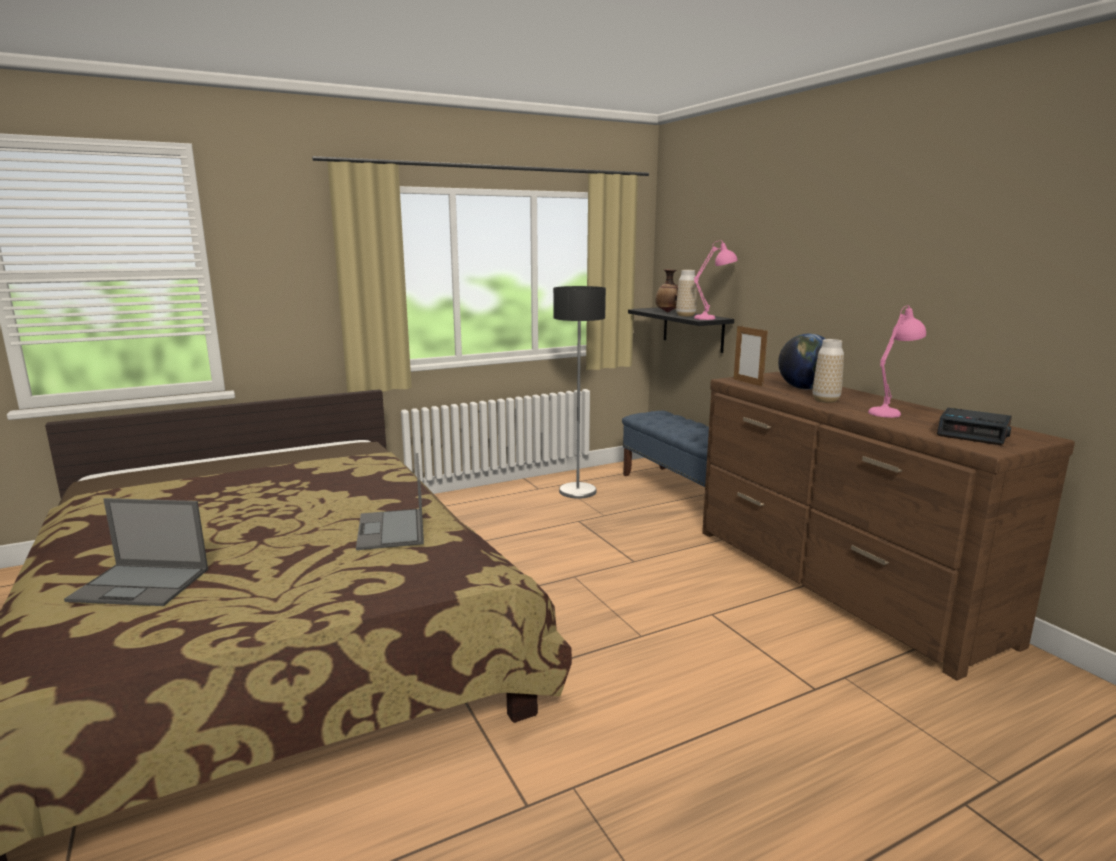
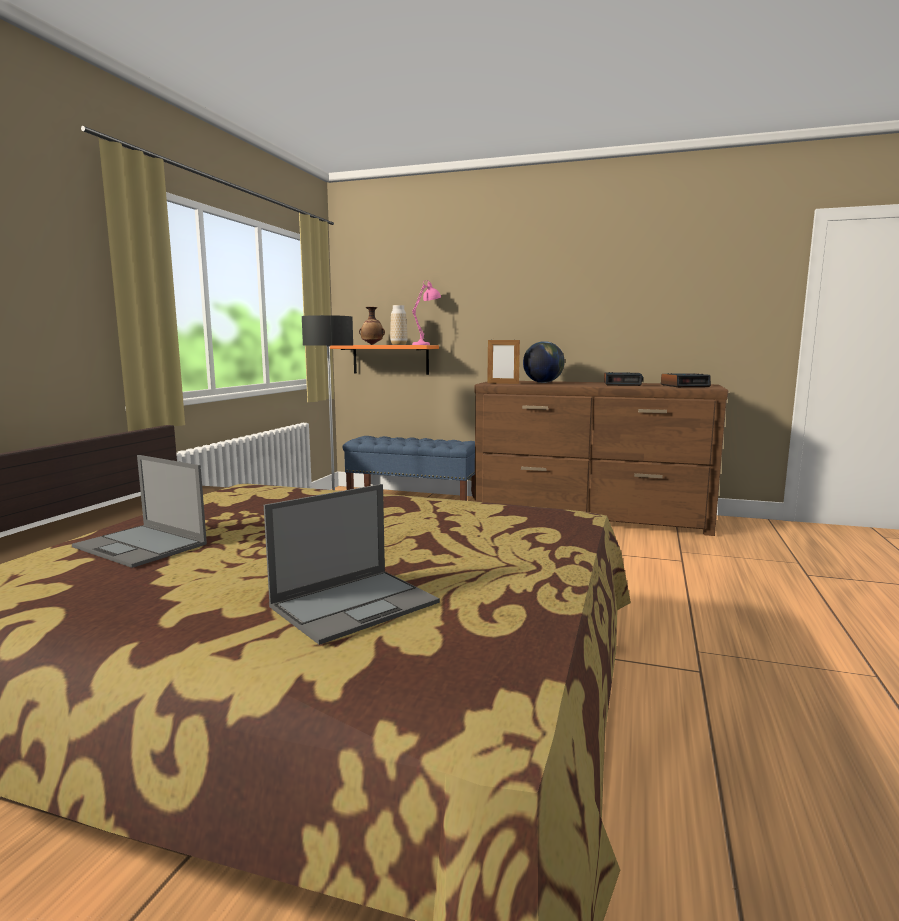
camera: 45 degrees left, 5 degrees down
laptop [356,453,424,550] -> laptop moved to [72,455,207,568]
black shelf [628,307,734,353] -> orange shelf [330,345,439,375]
vase [813,339,844,403] -> none
pink table lamp [868,305,926,418] -> alarm clock [604,372,643,386]

